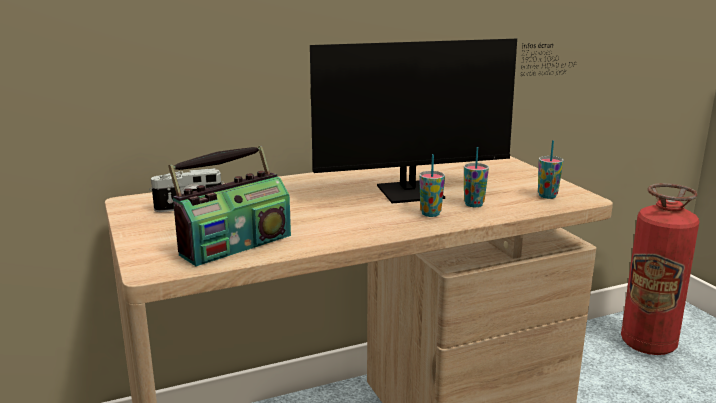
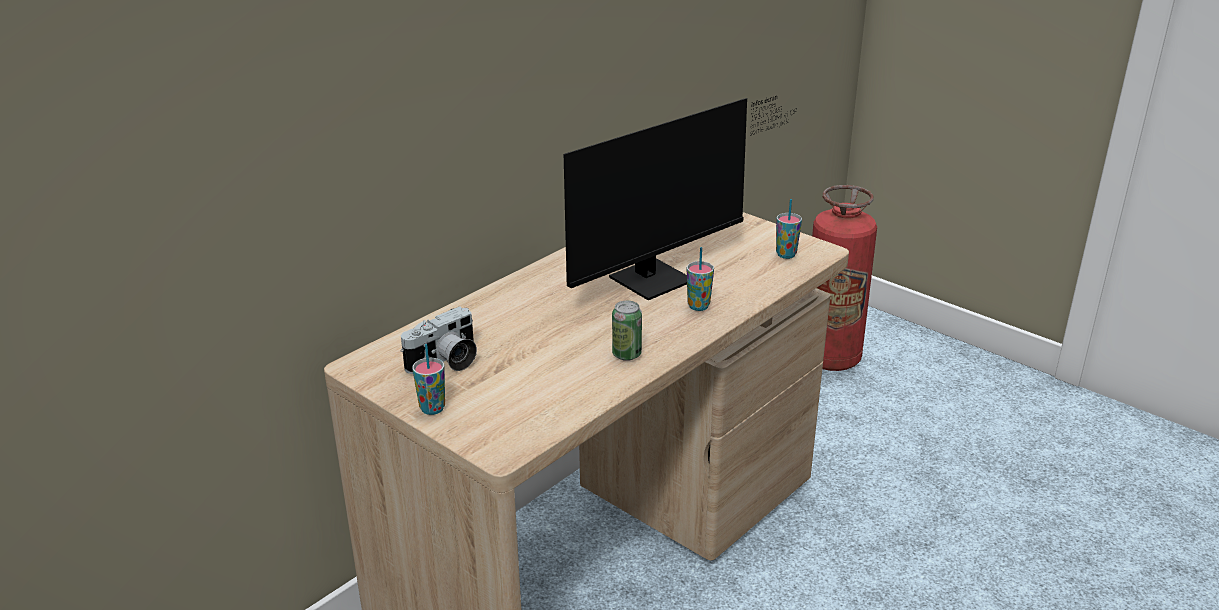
camera: 25 degrees left, 10 degrees up
radio [168,145,291,266] -> none
cup [464,147,489,207] -> cup moved to [412,344,445,415]
none -> can [612,301,642,361]

